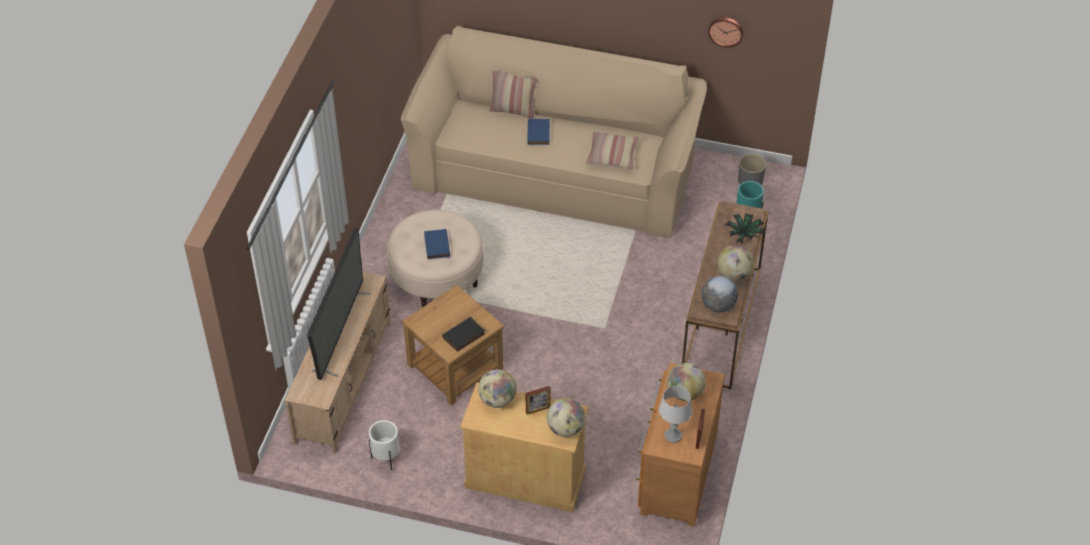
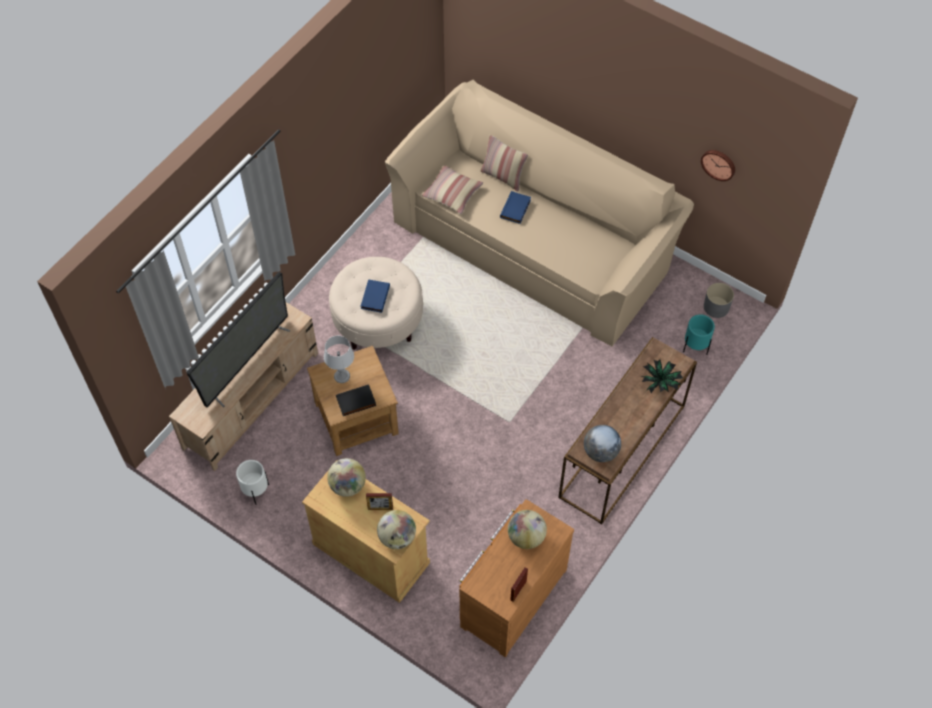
camera: 20 degrees right, 10 degrees up
pillow [586,132,639,169] -> pillow moved to [421,165,483,214]
grey table lamp [659,386,693,443] -> grey table lamp moved to [324,336,354,383]
globe [718,245,754,281] -> none

